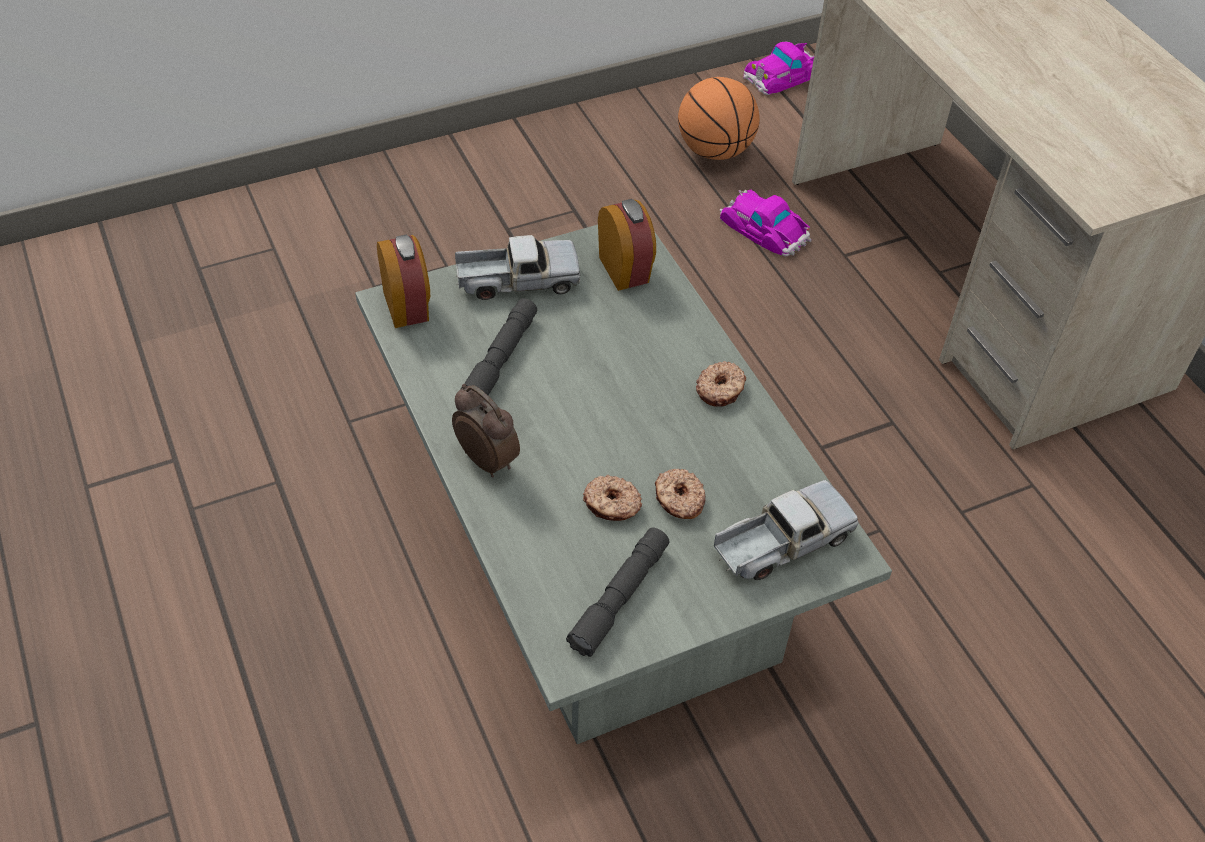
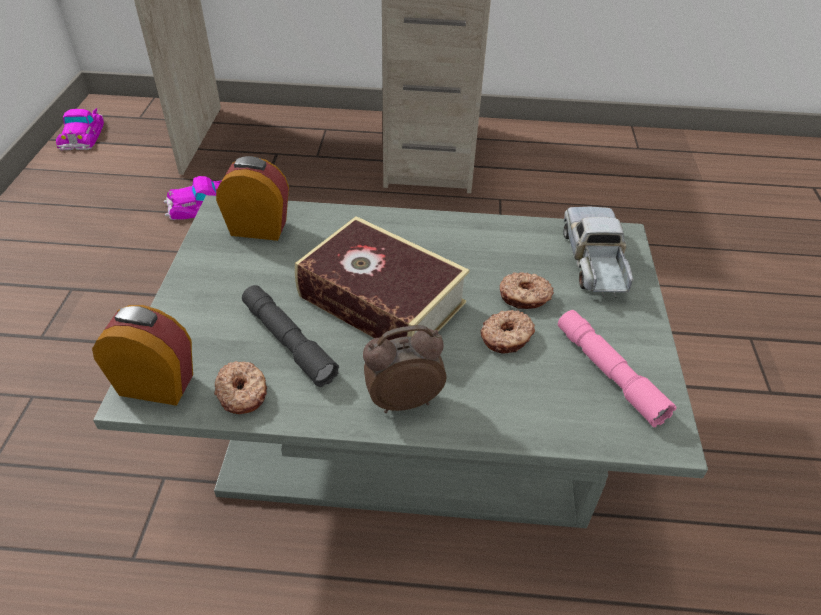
camera: 60 degrees left, 5 degrees down
toy truck [455,235,580,300] -> none
grey flashlight [566,528,669,657] -> pink flashlight [558,310,677,427]
basketball [678,77,760,160] -> none
donut [696,361,746,407] -> donut moved to [214,361,267,414]
none -> book [295,216,470,340]

